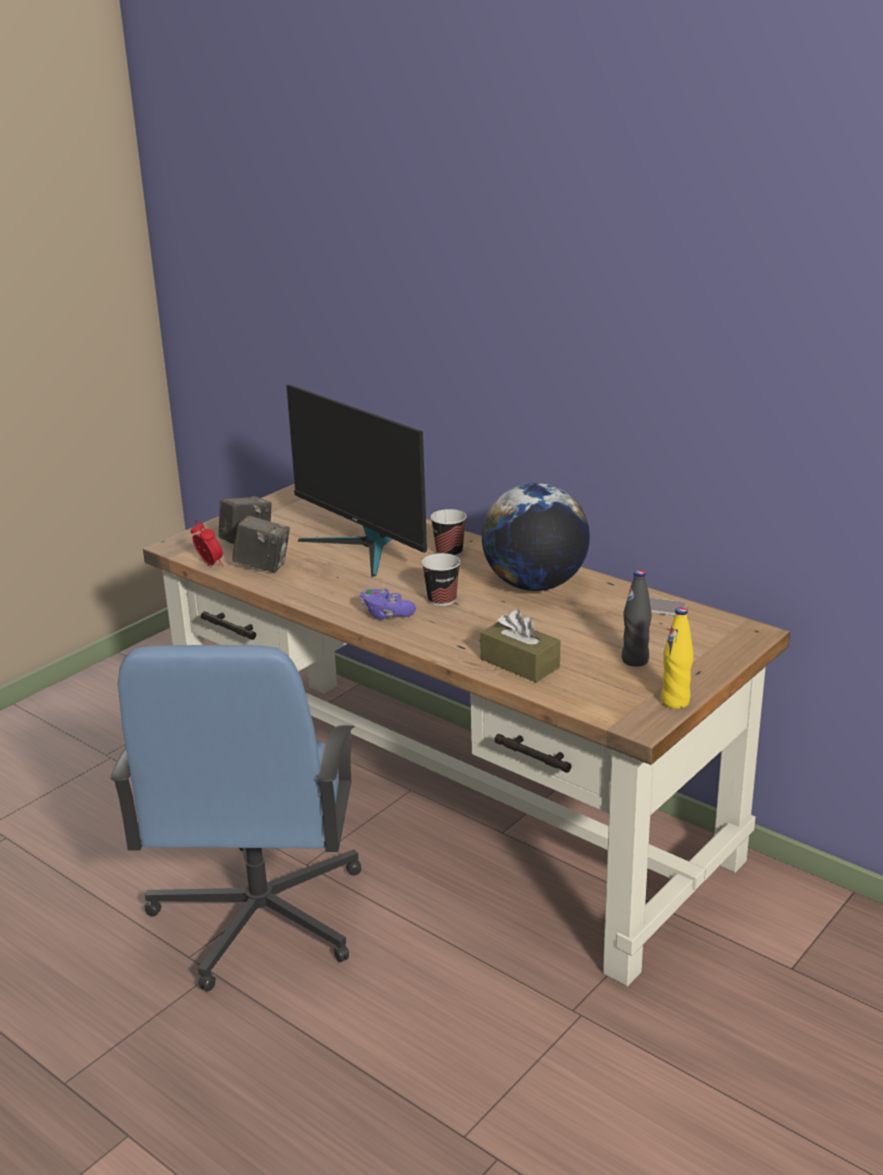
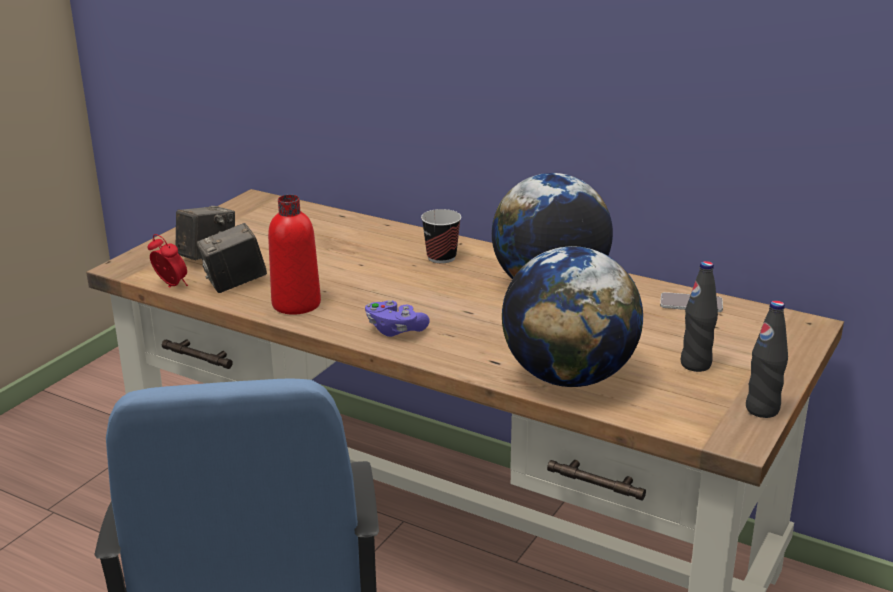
camera: 10 degrees left, 0 degrees up
camera [232,515,290,573] -> camera turned 150 degrees clockwise [197,223,267,293]
monitor [286,384,427,577] -> none
cup [421,553,460,606] -> none
brown tissue box [480,609,560,682] -> globe [502,246,643,387]
yellow bottle [661,607,694,709] -> black bottle [746,301,788,418]
none -> red bottle [268,195,321,314]

